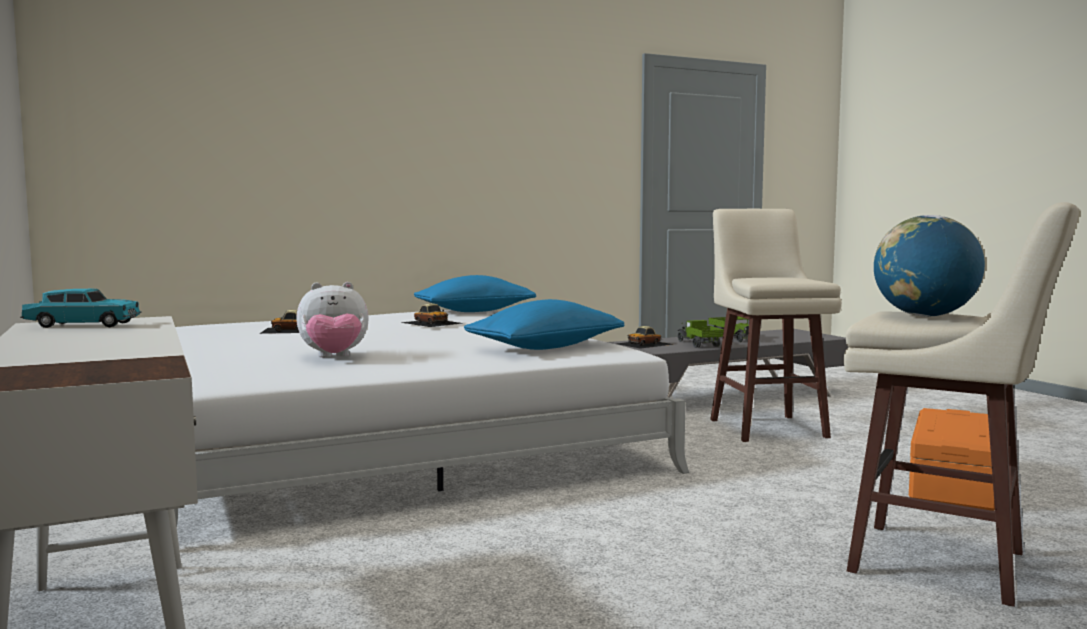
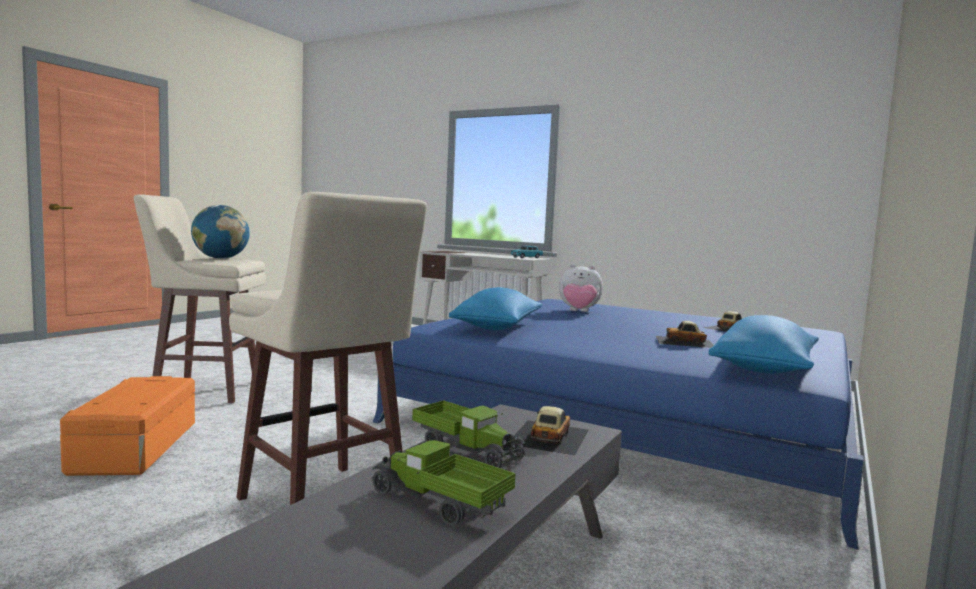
camera: 145 degrees right, 0 degrees up
white bed [174,310,689,527] -> blue bed [373,299,864,550]
plush toy [296,282,369,357] -> plush toy turned 120 degrees counterclockwise [559,264,603,312]

